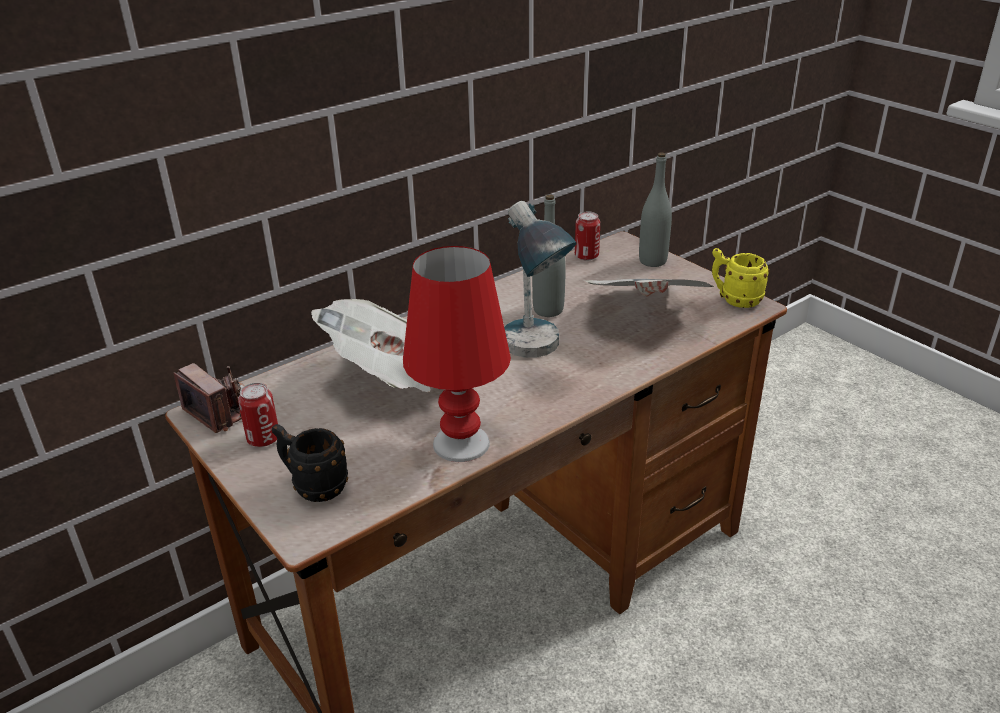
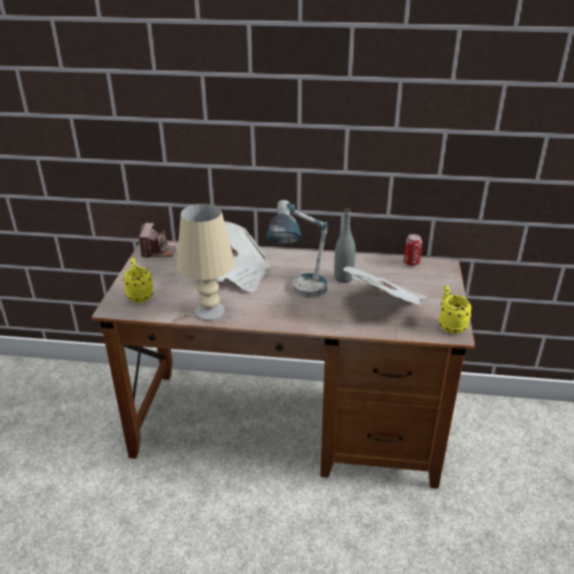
camera: 45 degrees right, 0 degrees up
can [238,383,278,447] -> none
black mug [272,424,348,502] -> yellow mug [123,258,153,303]
red table lamp [403,246,511,462] -> beige table lamp [177,204,235,321]
grey bottle [639,152,672,267] -> none

